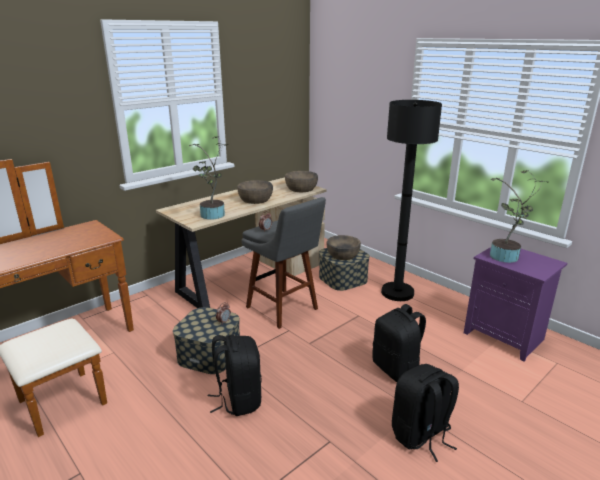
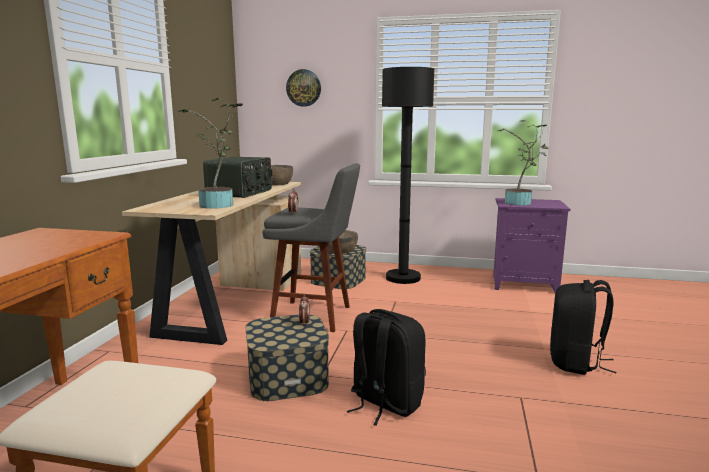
camera: 35 degrees left, 10 degrees down
brown bowl [237,180,273,204] -> radio [203,156,272,198]
black backpack [372,304,426,382] -> none
none -> wall clock [286,69,321,107]

